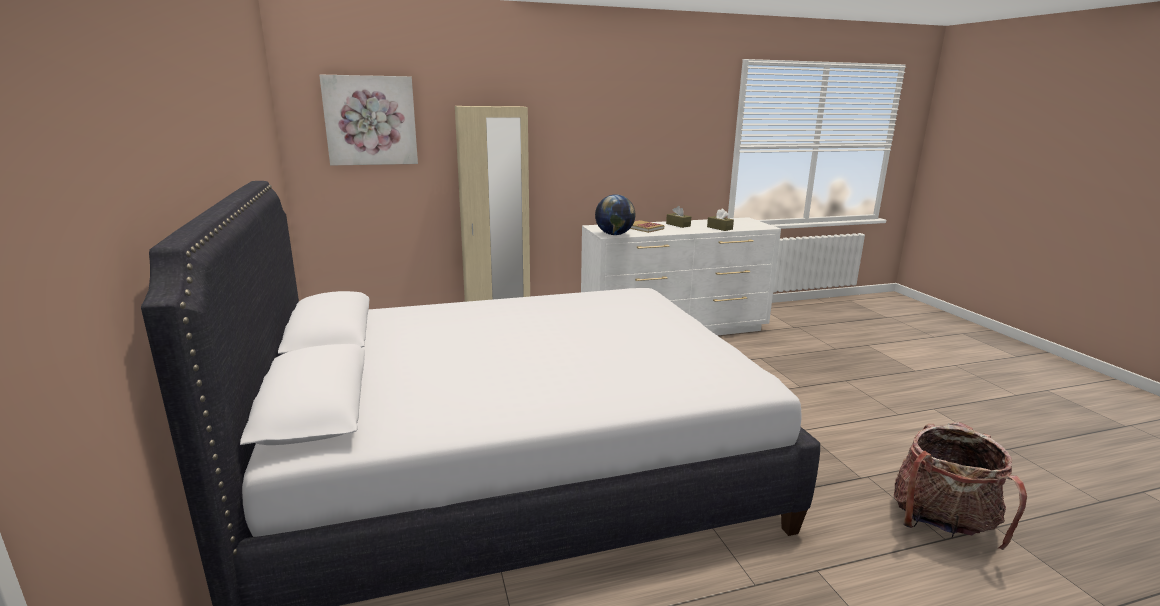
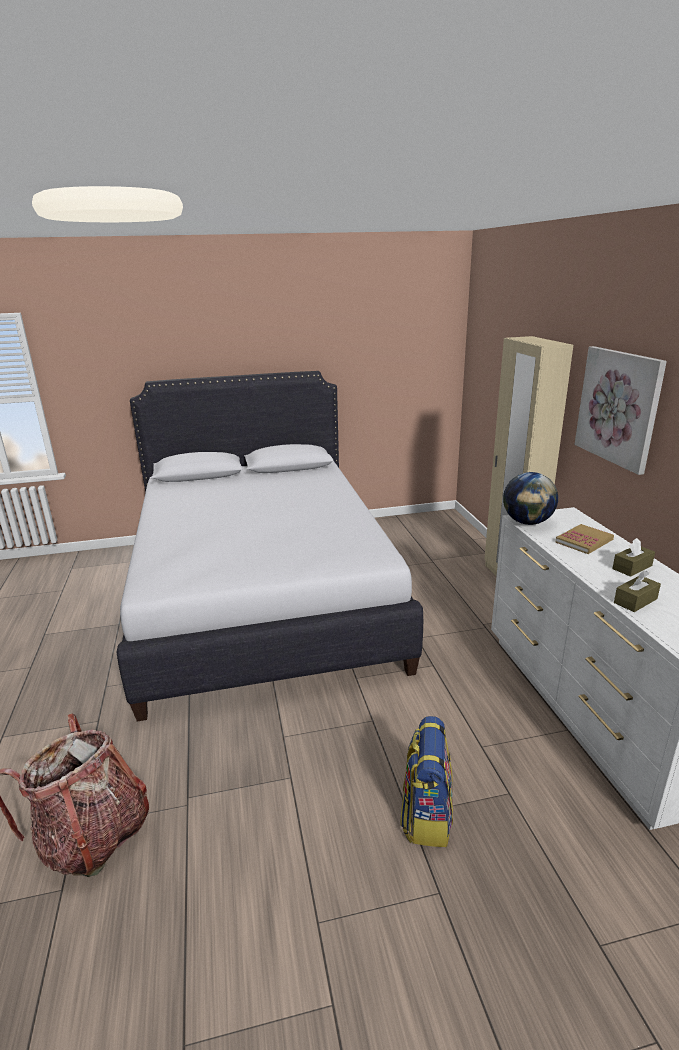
camera: 95 degrees right, 5 degrees up
picture [319,75,418,166] -> picture moved to [574,346,667,475]
none -> backpack [400,716,453,847]

